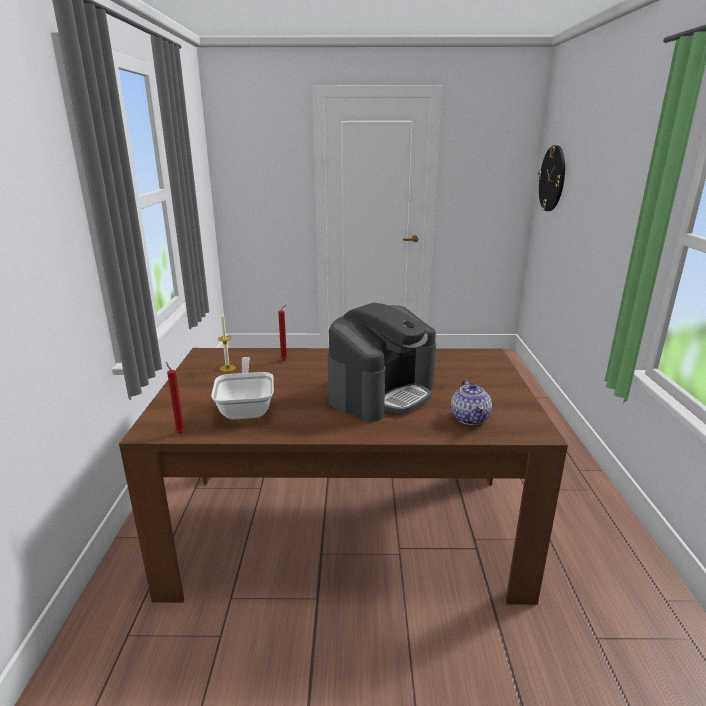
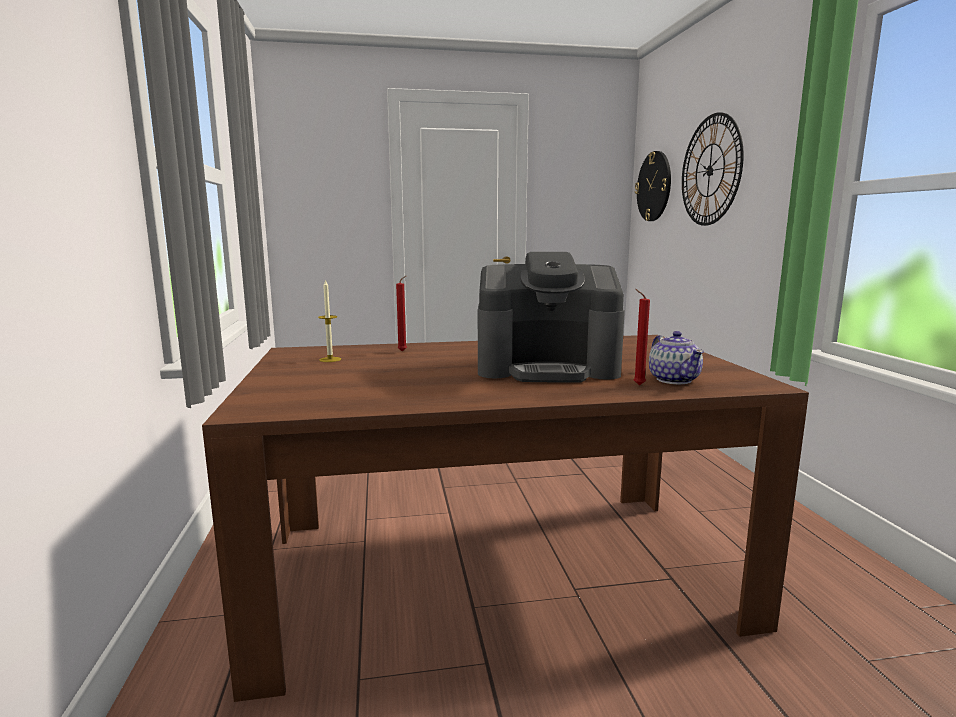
camera: 10 degrees left, 10 degrees down
red candle [166,362,185,433] -> red candle moved to [634,289,650,385]
frying pan [211,357,274,420] -> none
coffee machine [328,303,436,422] -> coffee machine turned 60 degrees clockwise [478,252,625,383]
none -> wall clock [682,112,744,226]

